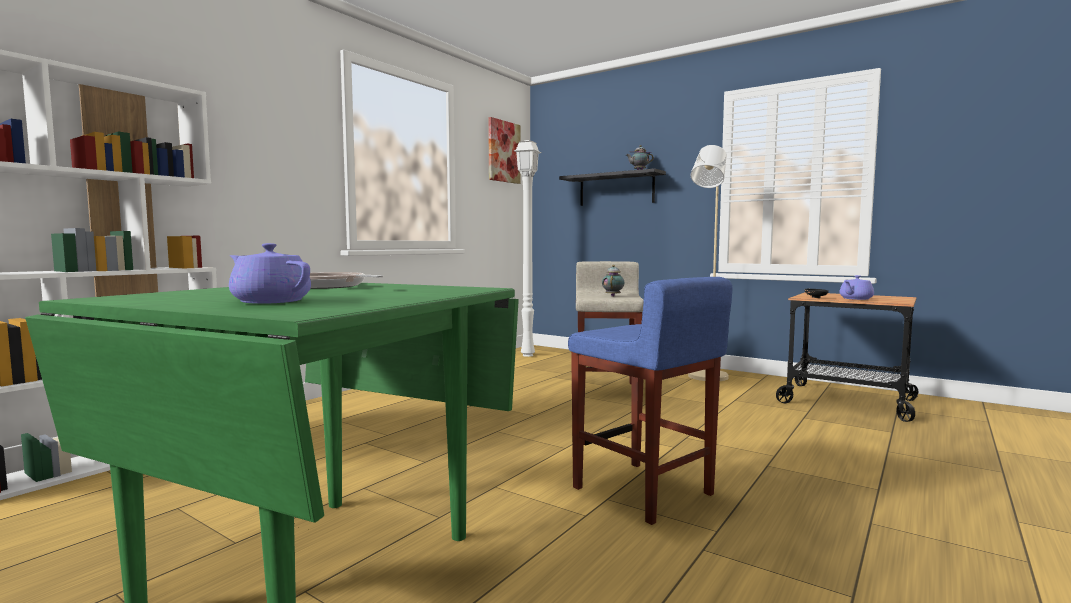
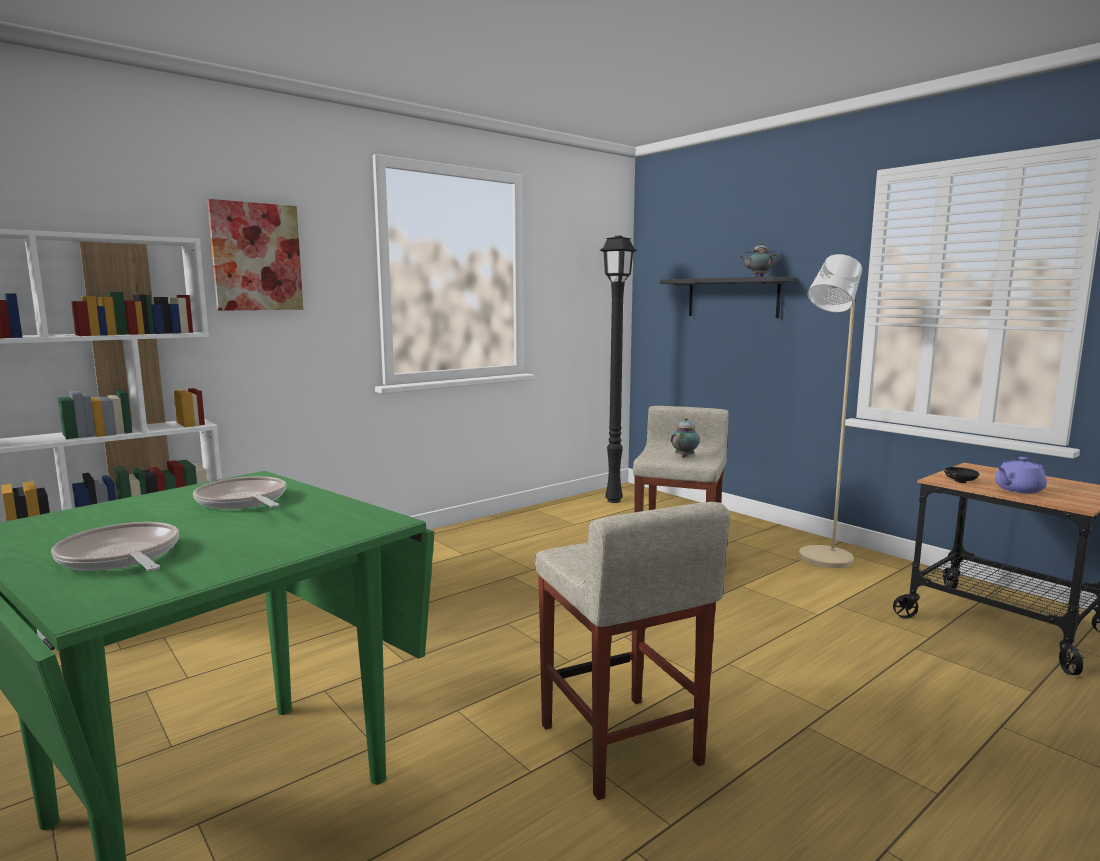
camera: 15 degrees right, 5 degrees up
purple teapot [229,243,311,304] -> frying pan [51,522,179,571]
picture [488,117,521,184] -> picture moved to [207,199,303,311]
white floor lamp [514,140,541,357] -> black floor lamp [600,235,637,503]
blue stool [568,277,732,525] -> beige stool [535,502,730,800]

